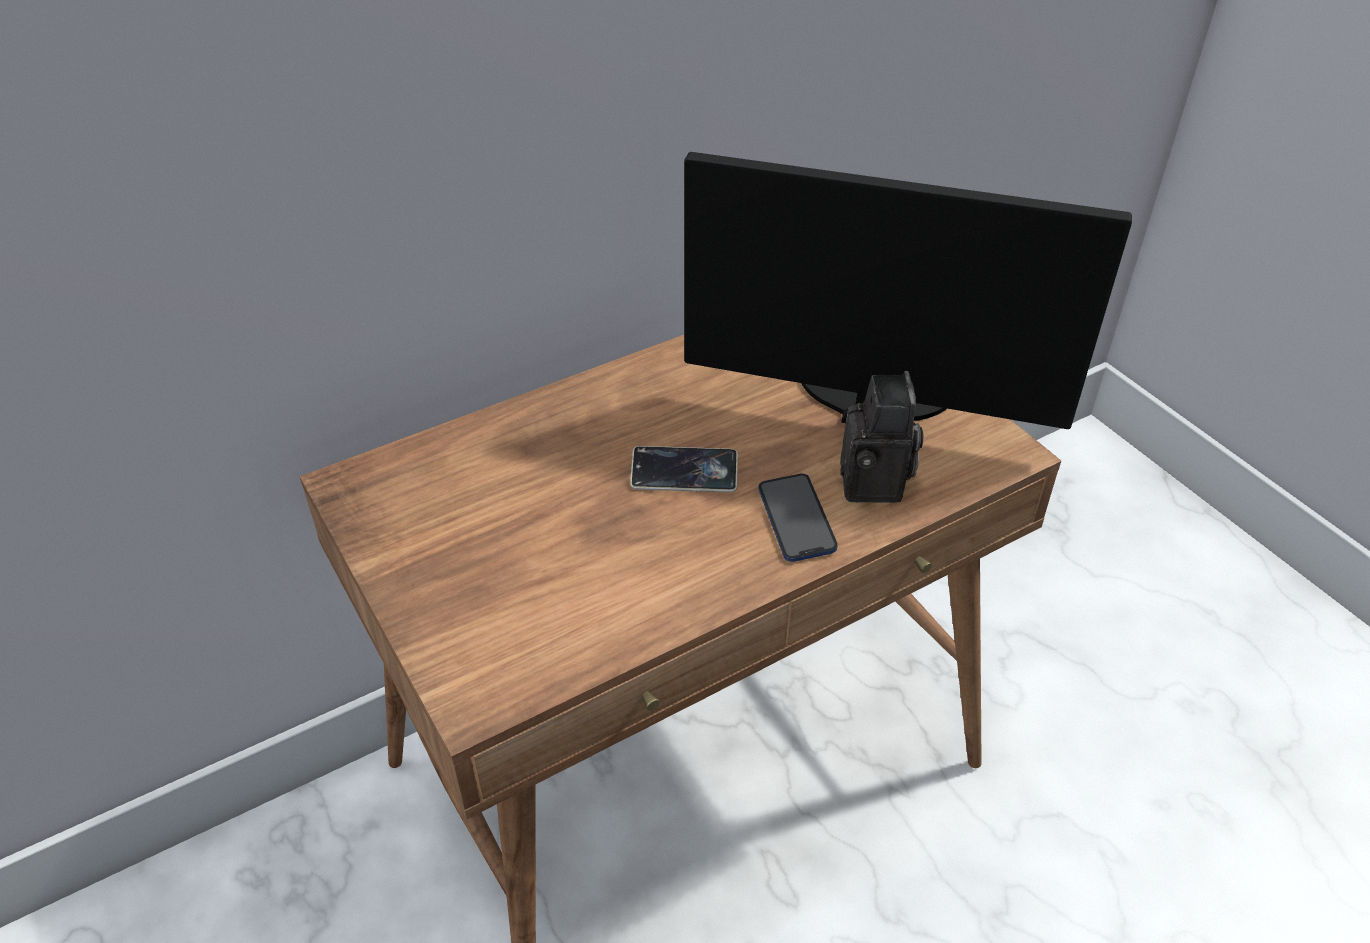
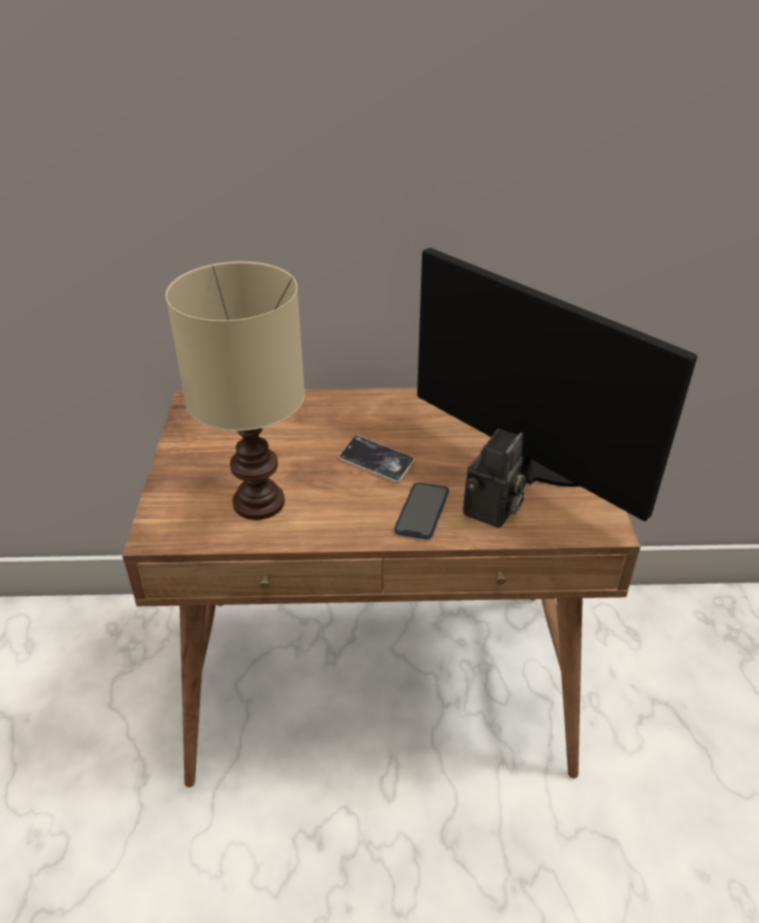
camera: 30 degrees right, 5 degrees down
none -> beige table lamp [166,262,305,520]

